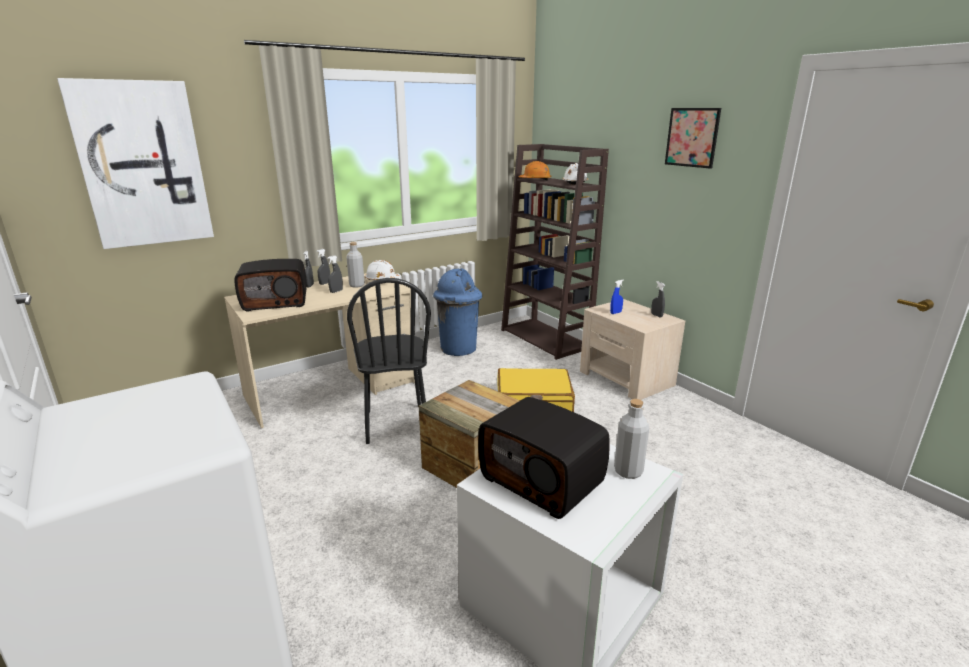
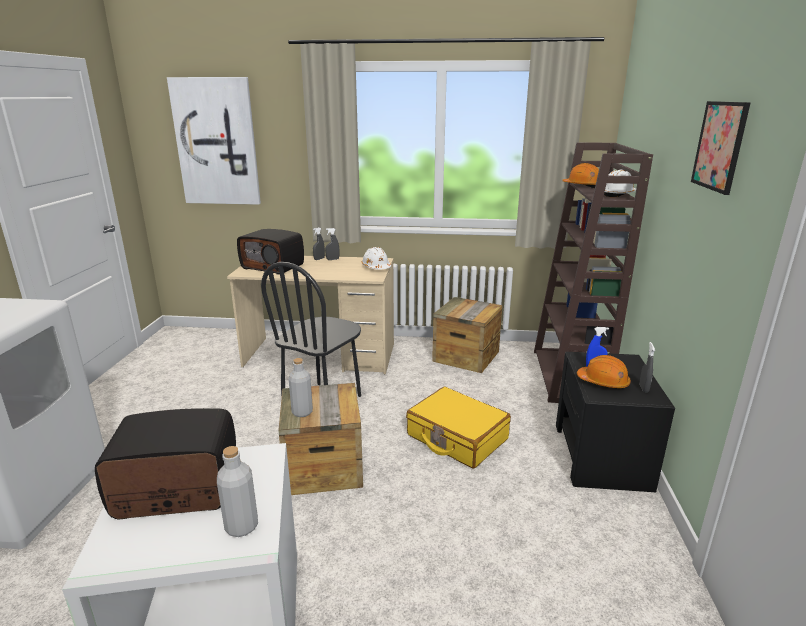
camera: 40 degrees right, 0 degrees up
grey spray bottle [327,255,343,293] -> none
grey bottle [346,242,365,288] -> grey bottle moved to [289,358,313,417]
blue trash can [433,268,482,356] -> crate [432,297,503,373]
radio [478,397,610,519] -> radio turned 90 degrees clockwise [95,408,236,520]
beige nightstand [580,299,685,400] -> black nightstand [556,352,675,492]
none -> orange hard hat [577,355,631,389]

